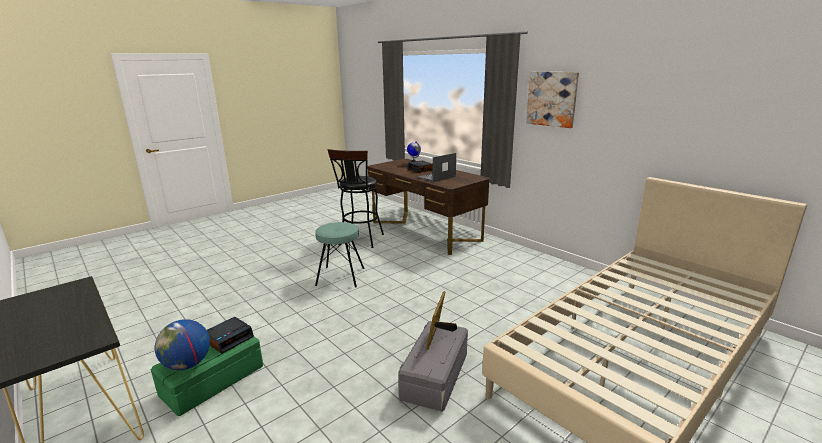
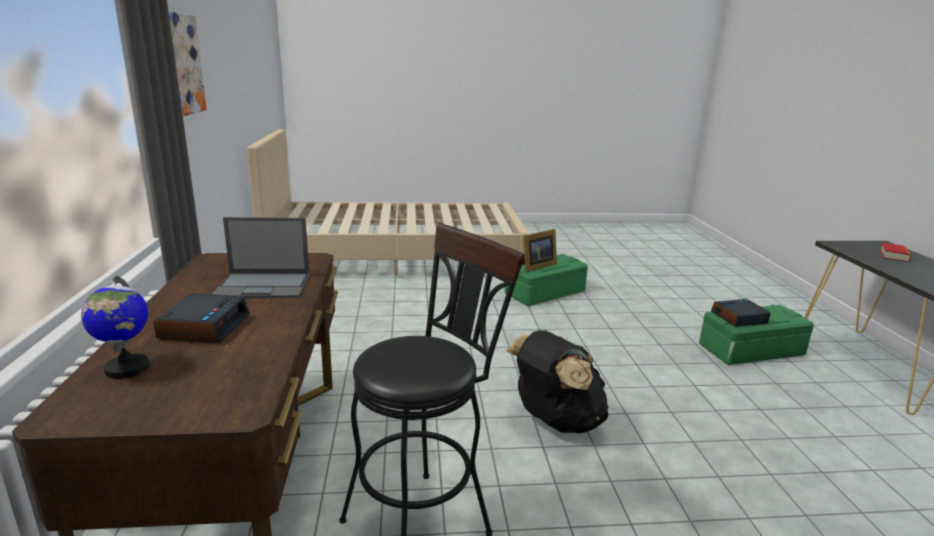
camera: 145 degrees left, 0 degrees up
globe [155,319,210,370] -> none
turquoise stool [315,222,365,287] -> black backpack [505,330,609,433]
grey storage box [398,321,468,412] -> green storage box [505,254,588,306]
none -> book [880,243,911,262]

